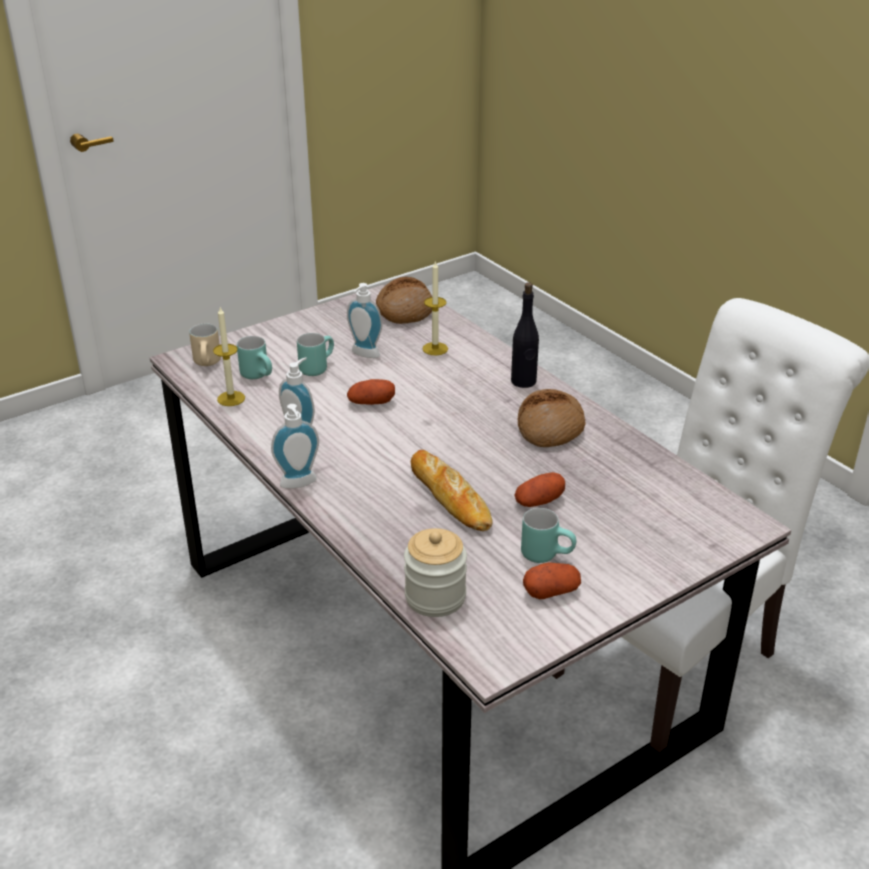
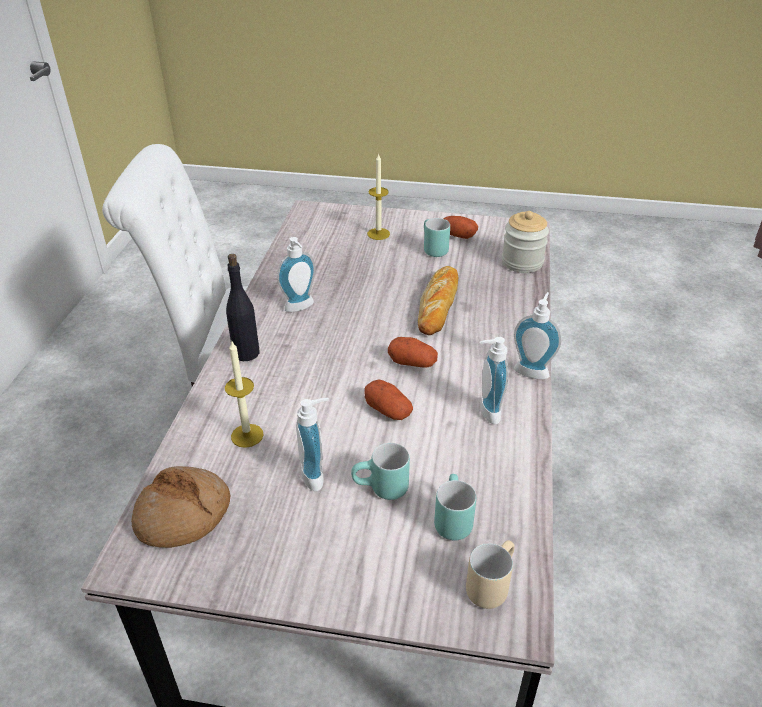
camera: 135 degrees left, 5 degrees up
candle [213,307,245,406] -> candle moved to [367,153,390,240]
potato [514,472,565,507] -> potato moved to [388,337,438,368]
bread [517,389,586,447] -> soap dispenser [277,237,315,312]

